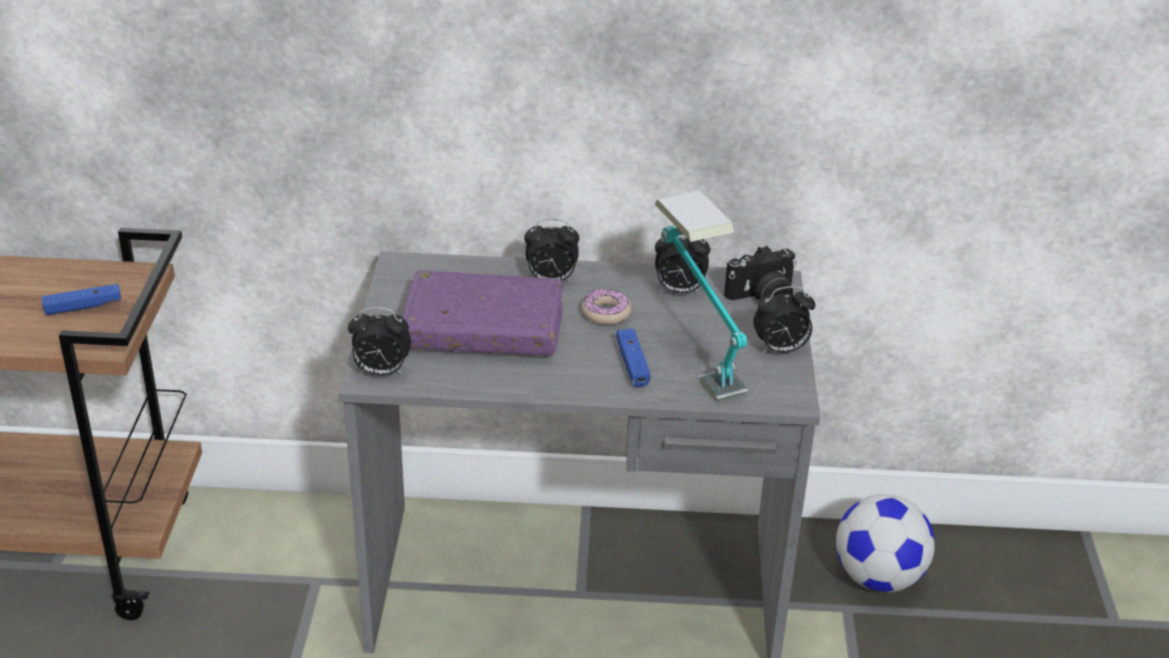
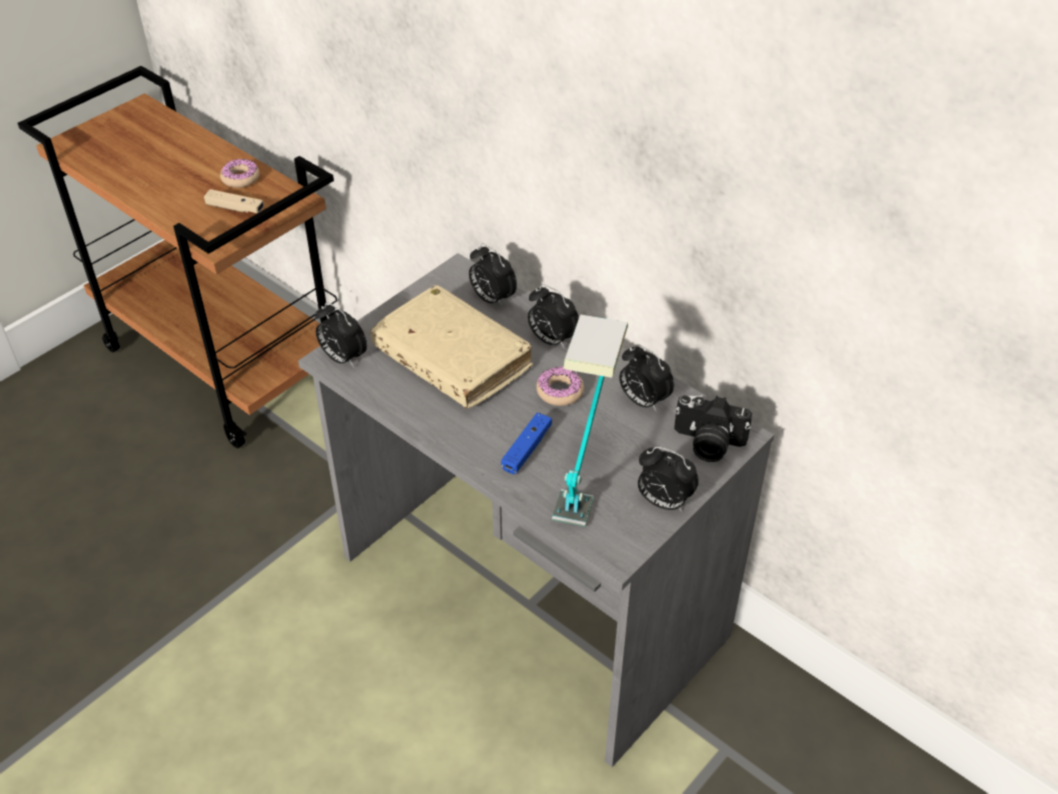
camera: 40 degrees right, 10 degrees up
blue game controller [42,284,121,315] -> beige game controller [204,189,264,213]
purple book [402,270,563,356] -> beige book [371,285,533,409]
football [836,494,935,592] -> none
none -> donut [220,159,260,188]
none -> alarm clock [469,244,517,308]

